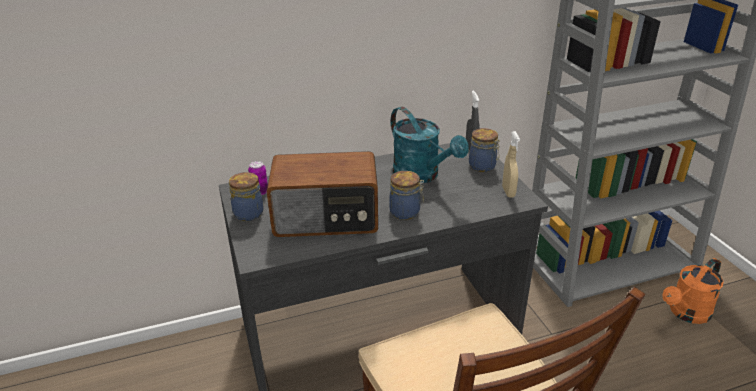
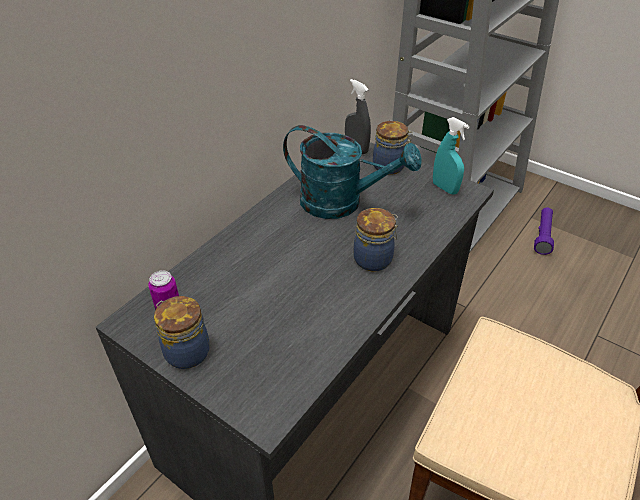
camera: 35 degrees left, 10 degrees up
radio [267,151,378,237] -> none
beige spray bottle [502,131,520,198] -> turquoise spray bottle [433,117,470,195]
orange watering can [663,258,724,324] -> purple flashlight [534,207,554,255]

